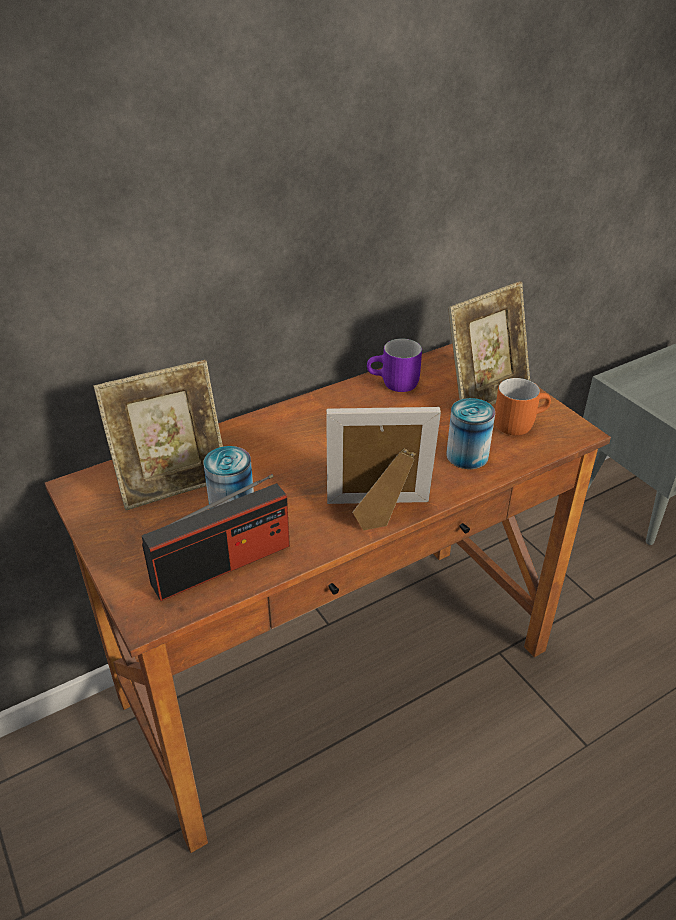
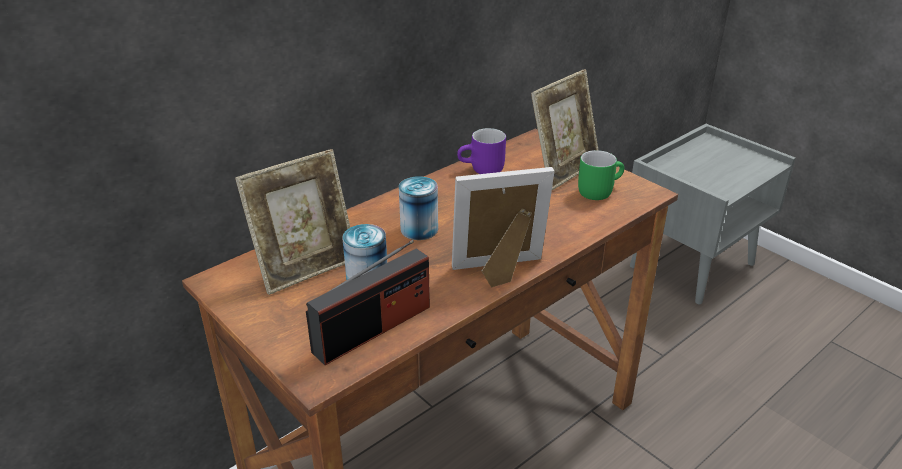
camera: 10 degrees left, 5 degrees down
can [446,398,495,469] -> can moved to [399,176,438,240]
orange mug [495,378,551,435] -> green mug [578,150,624,200]

